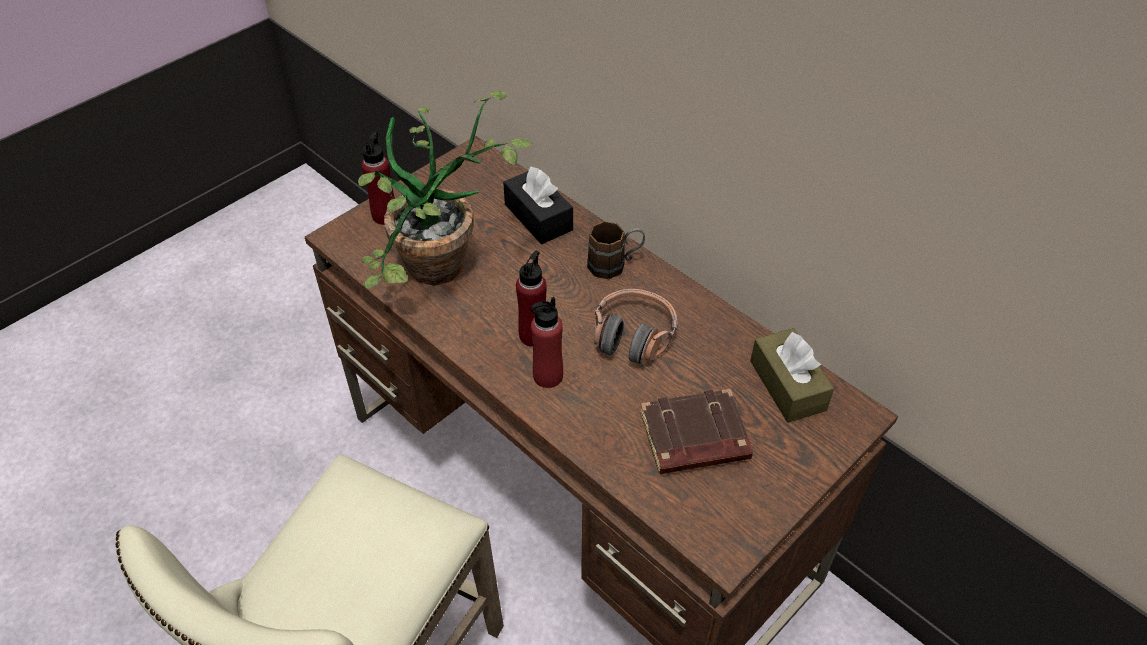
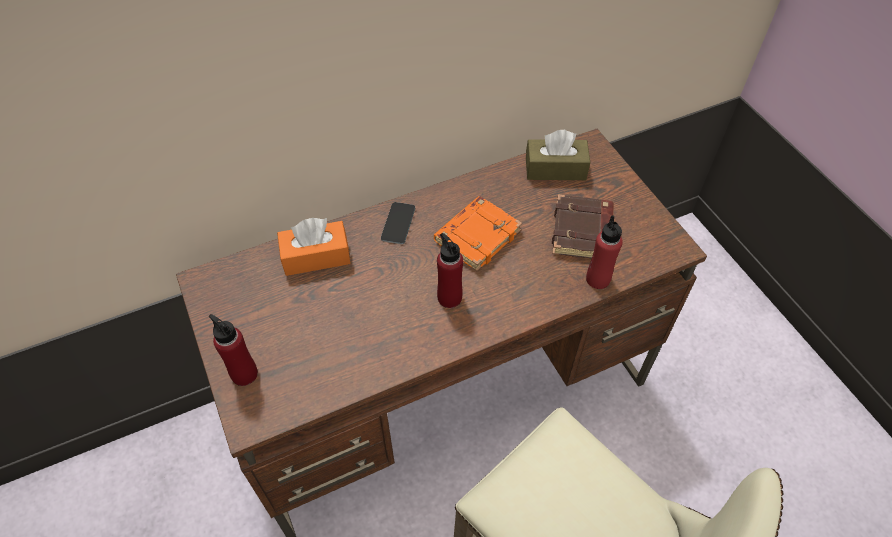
camera: 70 degrees left, 5 degrees up
potted plant [358,91,532,288] -> none
black tissue box [503,166,573,244] -> orange tissue box [277,218,350,276]
red bottle [530,297,563,388] -> red bottle moved to [586,215,623,289]
brown mug [587,221,645,279] -> phone [381,202,415,244]
headphones [594,289,678,366] -> orange book [434,196,522,271]

